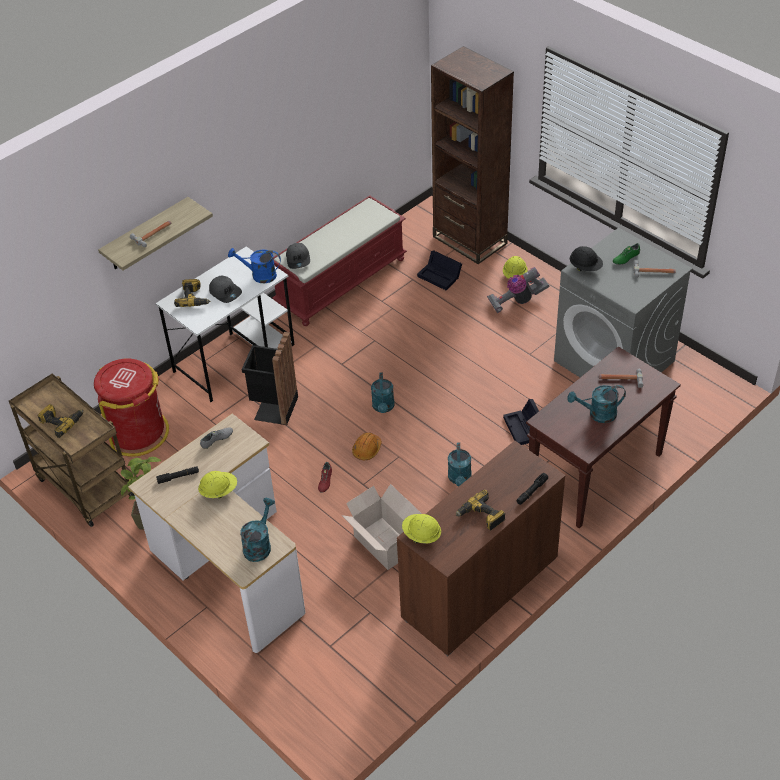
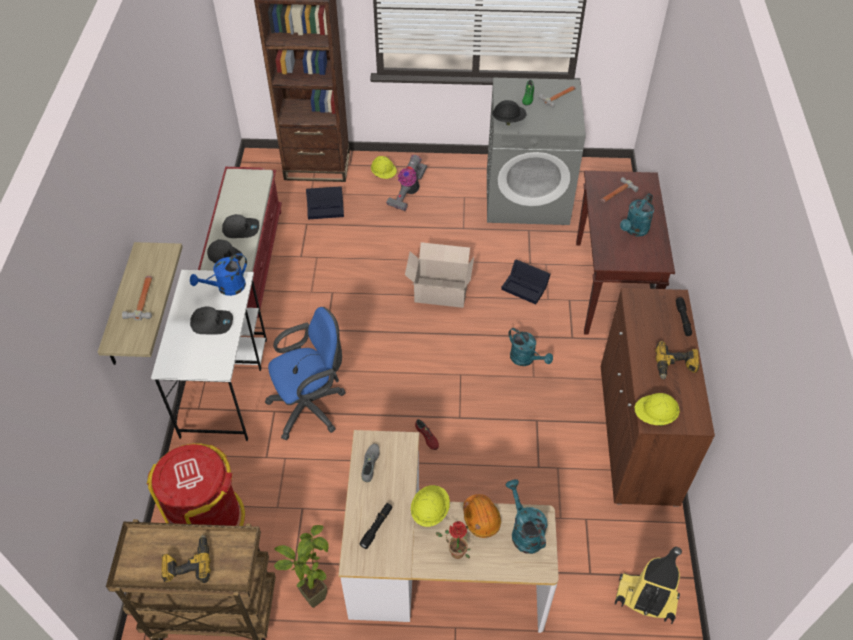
camera: 45 degrees left, 5 degrees up
power drill [174,279,210,307] -> none
black trash can [242,332,298,425] -> blue office chair [265,307,346,440]
cardboard box [342,484,422,570] -> cardboard box moved to [405,242,474,308]
orange hard hat [352,433,382,460] -> orange hard hat moved to [463,494,501,538]
turquoise watering can [371,373,395,413] -> none
none -> grey cap [222,214,259,238]
none -> potted plant [435,521,470,559]
none -> vacuum cleaner [615,547,682,624]

